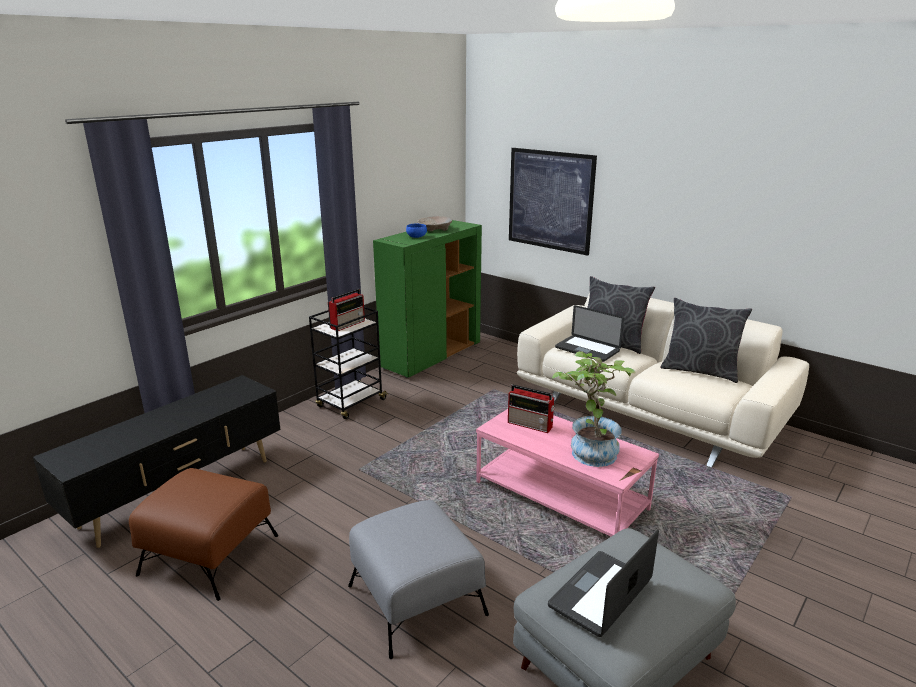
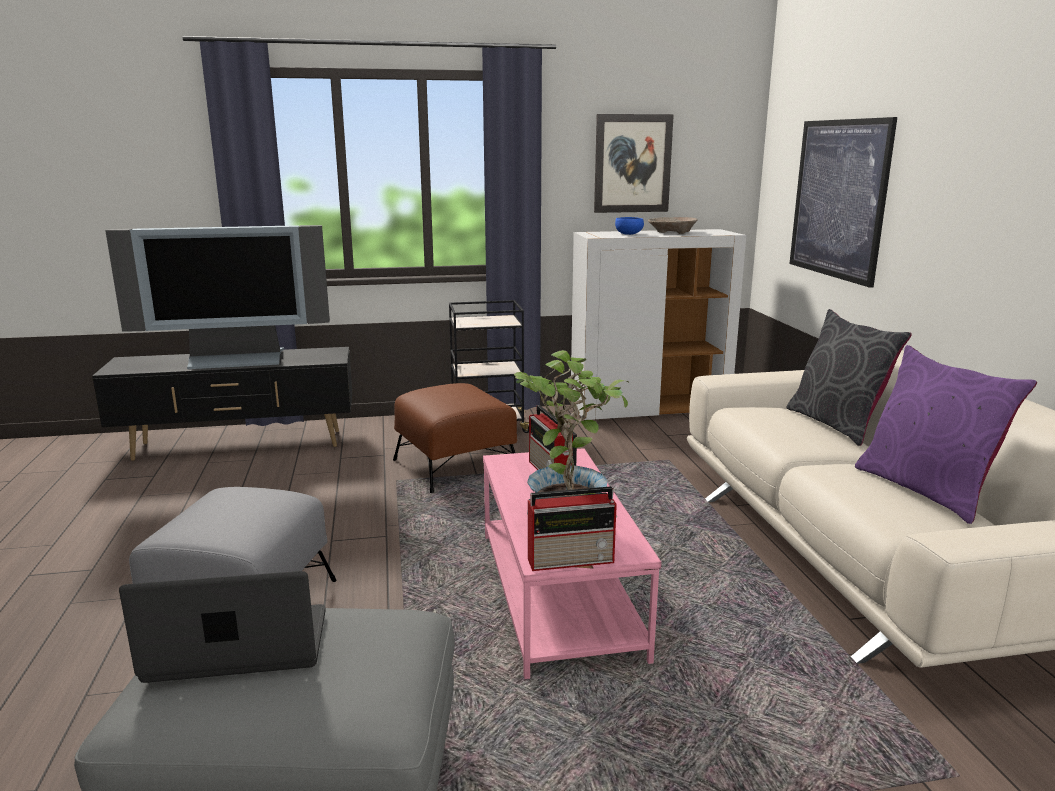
camera: 40 degrees right, 5 degrees down
brown ottoman [129,468,278,601] -> brown ottoman moved to [393,383,517,493]
radio [328,289,365,331] -> radio moved to [528,486,617,571]
green cabinet [373,220,482,378] -> white cabinet [571,229,746,420]
laptop [555,305,624,362] -> none
grey pillow [661,298,752,383] -> purple pillow [855,345,1037,524]
none -> television [105,225,330,369]
none -> picture [594,114,674,213]

